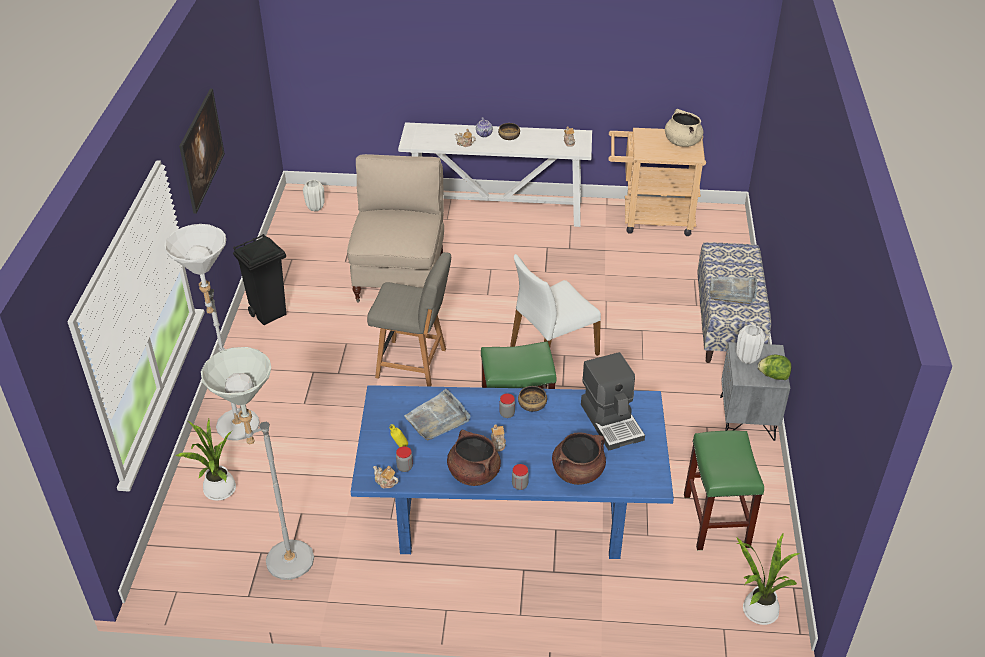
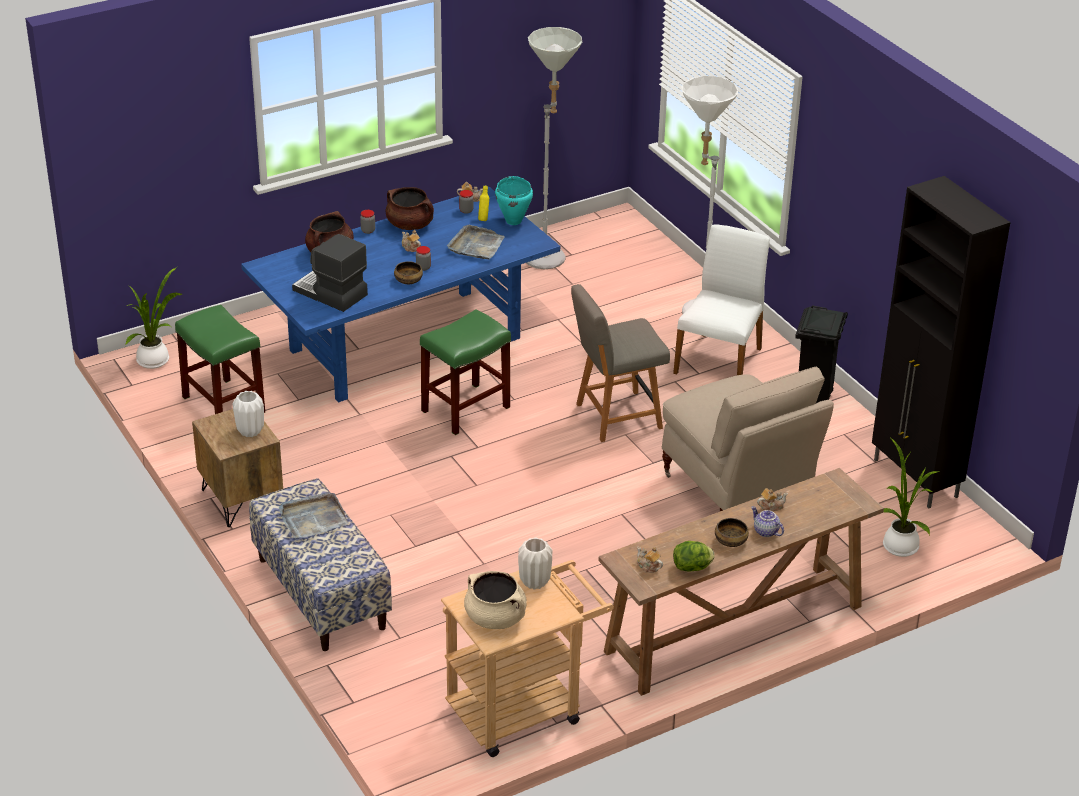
camera: 145 degrees right, 5 degrees down
potted plant [175,419,236,501] -> potted plant moved to [883,438,940,557]
picture [179,89,225,214] -> none
white vase [303,180,325,212] -> white vase moved to [518,537,552,590]
white console table [398,122,592,227] -> brown console table [598,468,884,696]
white chair [510,254,601,356] -> white chair moved to [673,224,770,375]
grey nightstand [720,342,790,441] -> brown nightstand [192,409,283,527]
lettuce [758,355,792,380] -> lettuce moved to [673,541,715,572]
none -> turquoise cooking pot [495,176,533,225]
none -> black cabinet [872,176,1010,509]

